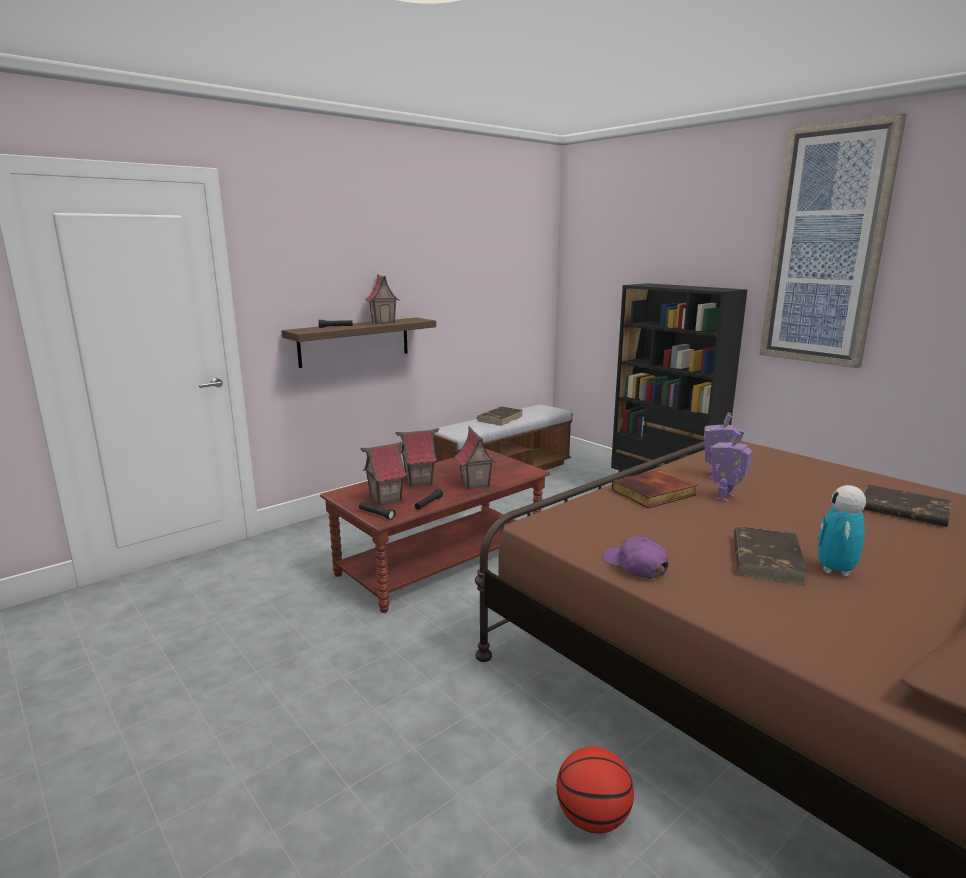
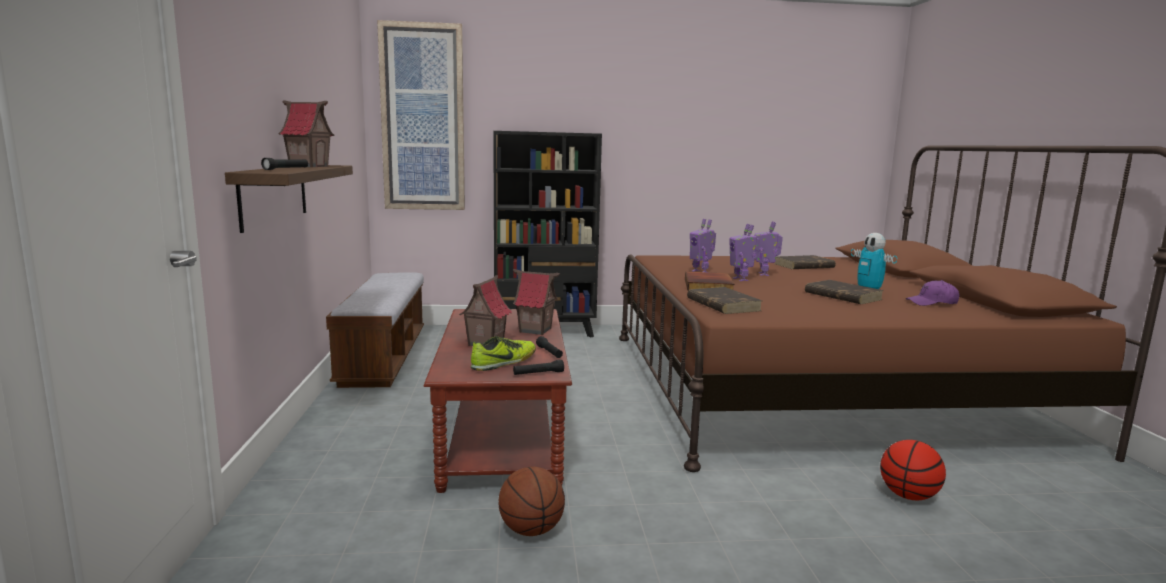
camera: 55 degrees left, 5 degrees down
toy house [360,441,407,506] -> shoe [471,336,536,371]
brown book [477,406,522,426] -> brown book moved to [687,287,762,314]
purple cap [603,536,669,579] -> purple cap moved to [906,280,959,306]
picture [759,113,907,368] -> picture moved to [377,20,465,210]
none -> basketball [499,467,565,536]
none -> toy robot [754,221,783,276]

